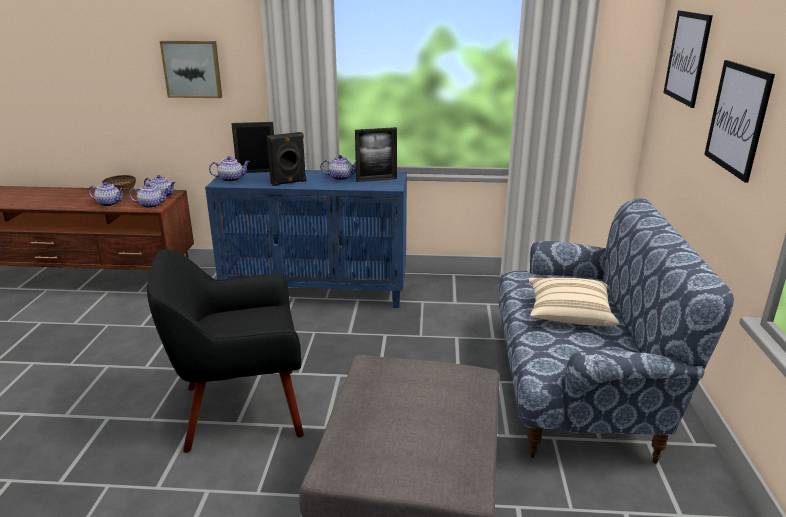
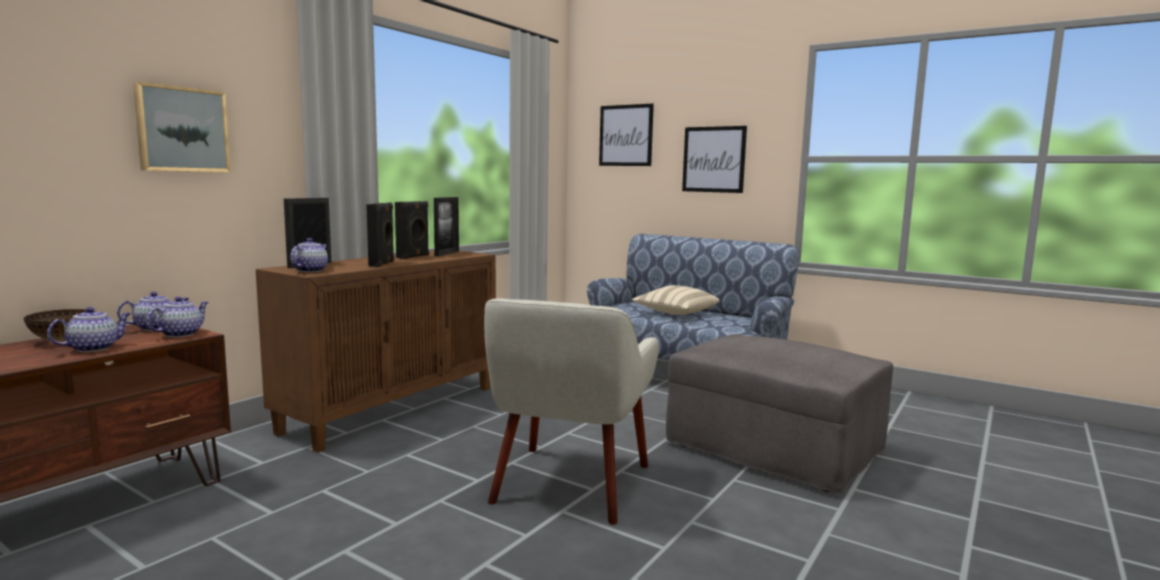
camera: 60 degrees left, 15 degrees down
black armchair [147,249,304,453] -> beige armchair [484,299,659,525]
blue cabinet [205,170,407,308] -> brown cabinet [256,251,496,453]
teapot [320,155,356,180] -> black speaker [395,201,429,259]

